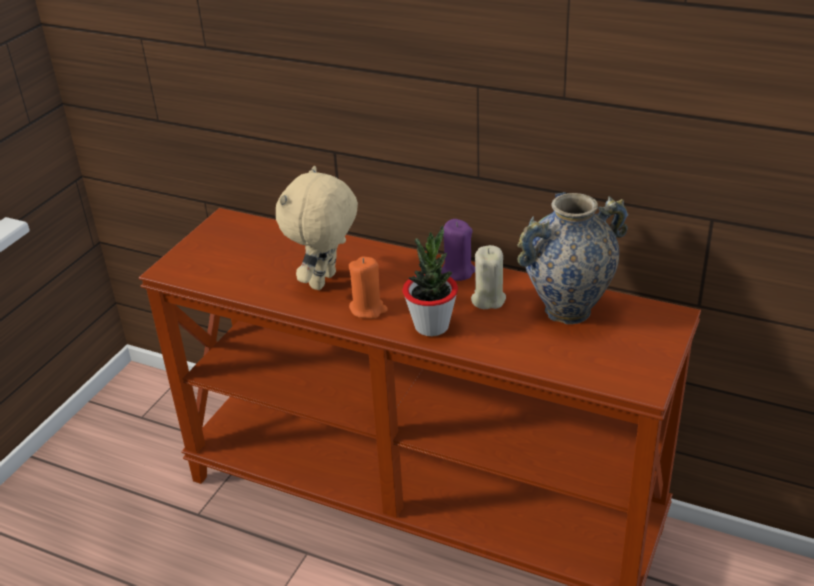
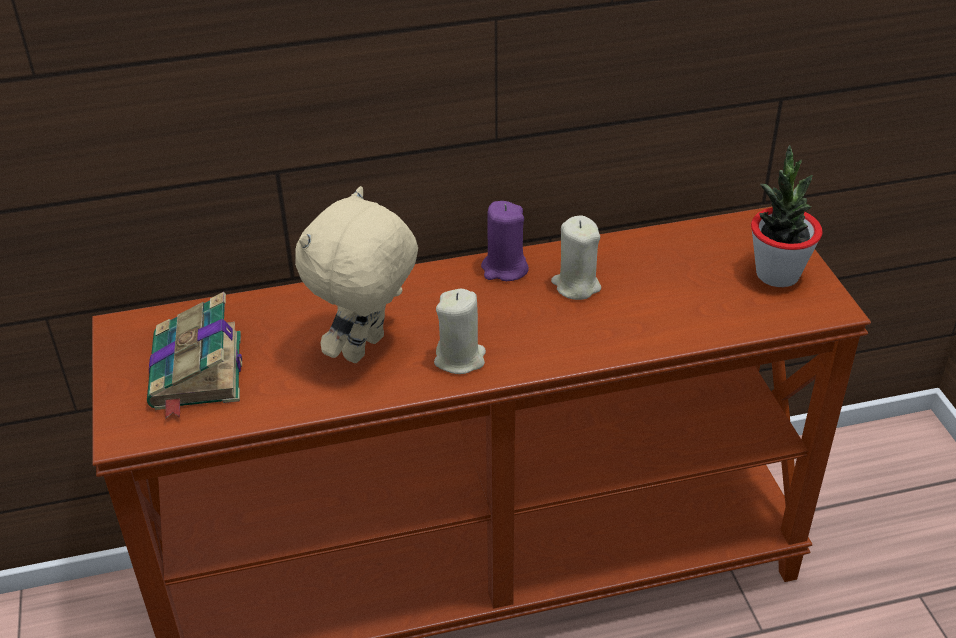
camera: 40 degrees left, 5 degrees up
beige plush toy [276,166,358,290] -> beige plush toy turned 45 degrees clockwise [295,186,418,363]
orange candle [349,257,388,319] -> beige candle [434,289,486,374]
potted plant [403,225,458,336] -> potted plant moved to [751,145,822,287]
vase [517,192,628,324] -> none
none -> book [147,292,242,420]

